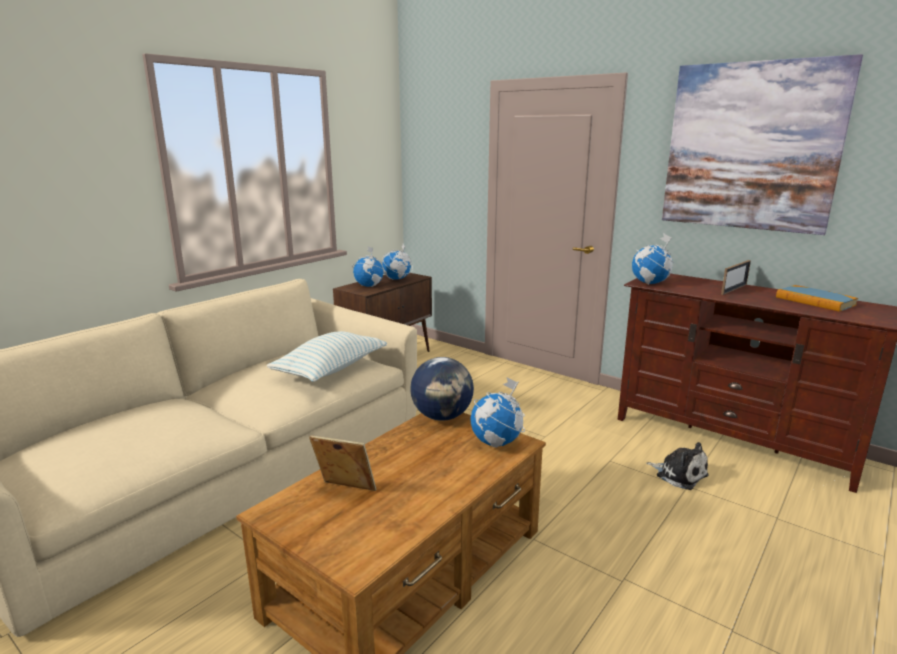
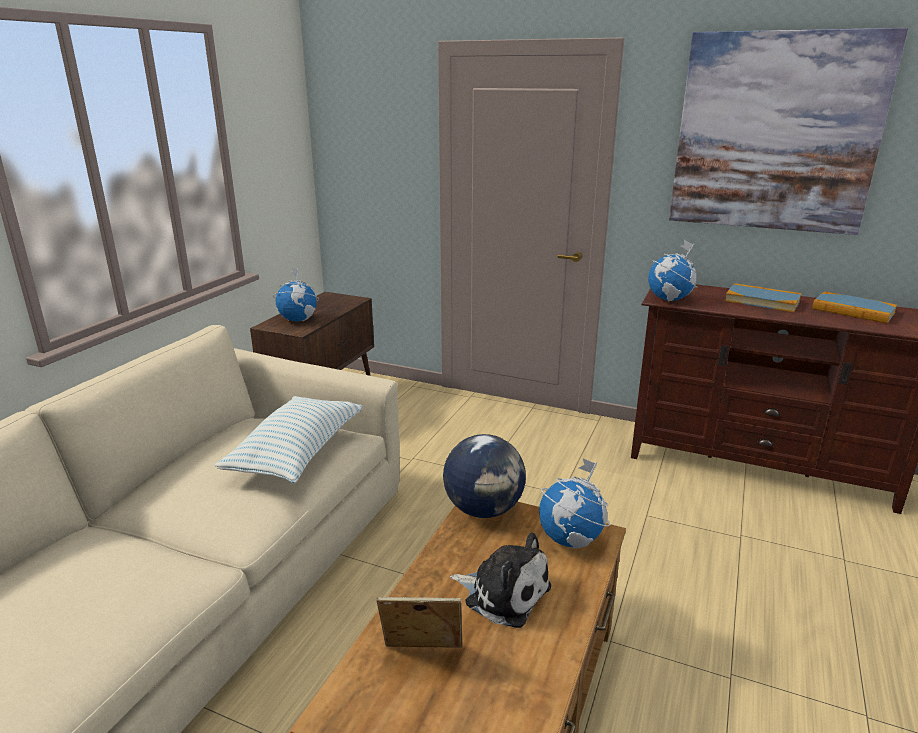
camera: 15 degrees left, 5 degrees up
globe [382,244,413,280] -> none
plush toy [646,442,708,490] -> plush toy moved to [450,532,551,628]
picture frame [721,260,751,295] -> book [725,283,802,312]

